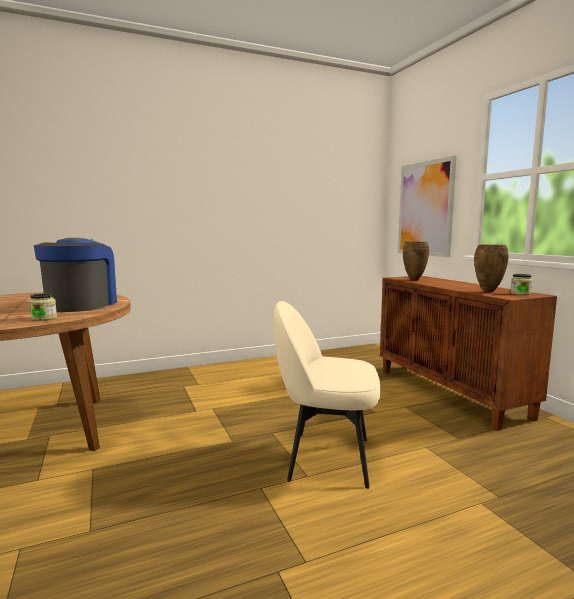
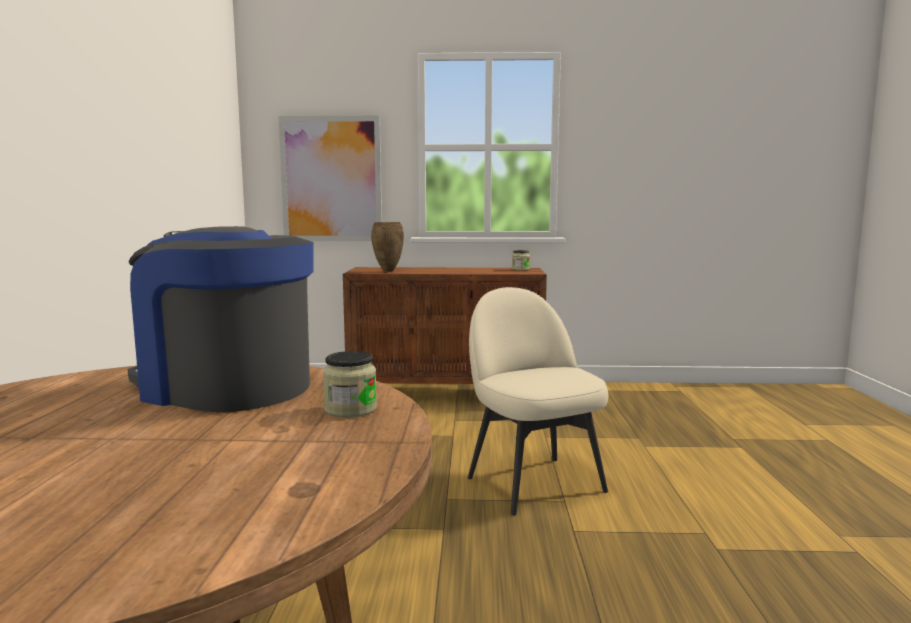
camera: 65 degrees left, 0 degrees up
beige chair [273,301,381,489] -> beige chair turned 120 degrees clockwise [468,287,608,516]
brown vase [474,245,508,292] -> none

